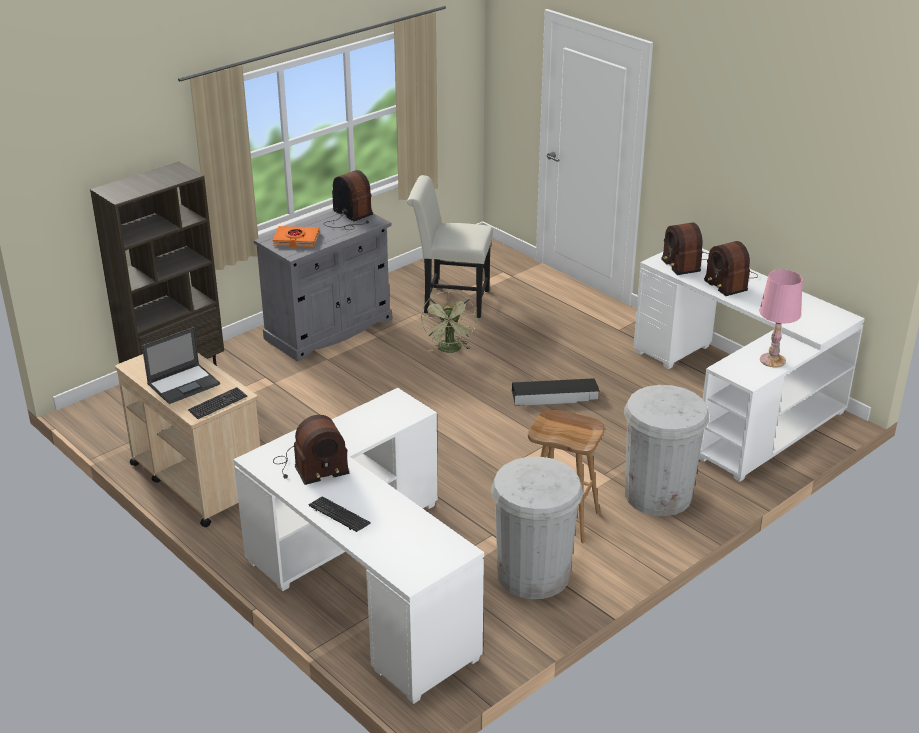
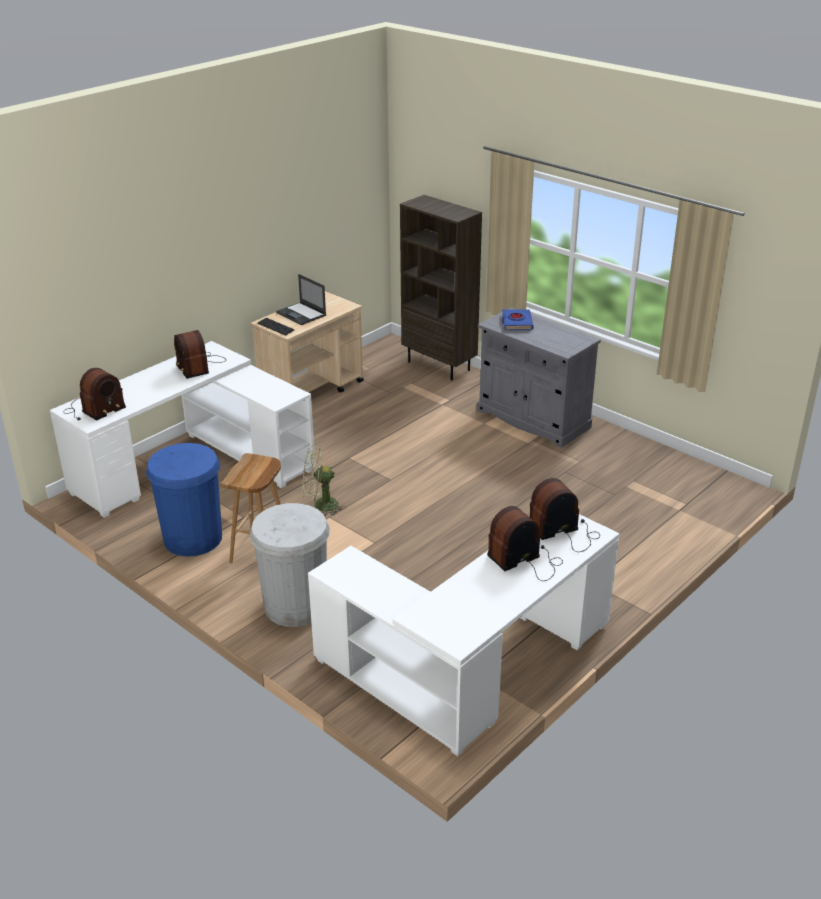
camera: 85 degrees right, 0 degrees up
orange book [273,226,319,248] -> blue book [502,309,534,330]
keyboard [308,496,371,532] -> none
radio [325,170,373,230] -> radio moved to [64,368,126,421]
white chair [407,175,493,318] -> none
green fan [421,291,477,353] -> green fan moved to [302,446,346,516]
white trash can [491,457,583,599] -> blue trash can [146,443,222,557]
black storage box [512,378,599,406] -> none
pink table lamp [760,269,803,367] -> none

